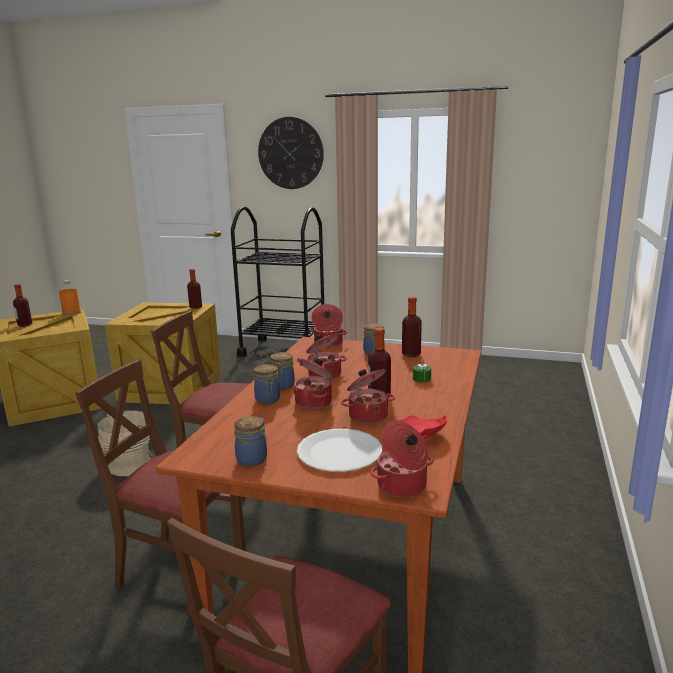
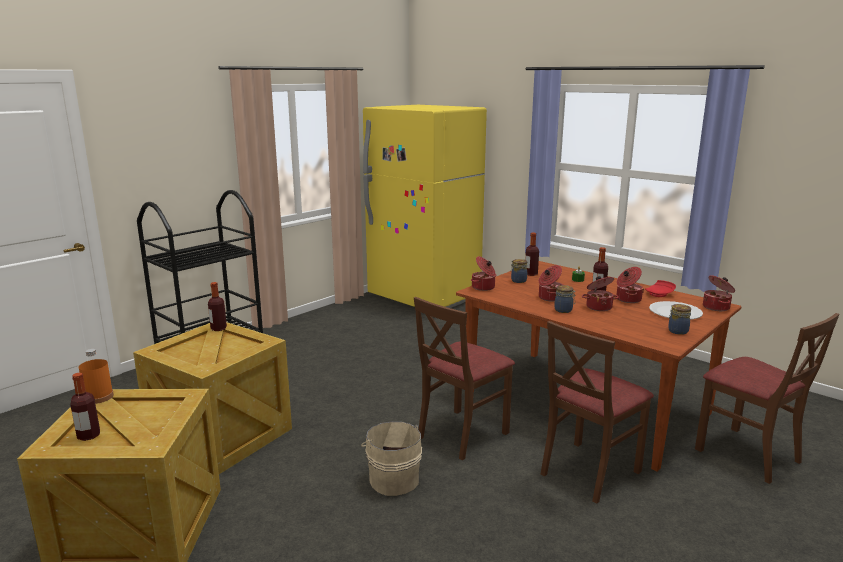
camera: 65 degrees left, 0 degrees up
jar [254,364,280,404] -> none
wall clock [258,117,324,189] -> none
none -> yellow fridge [363,105,487,308]

